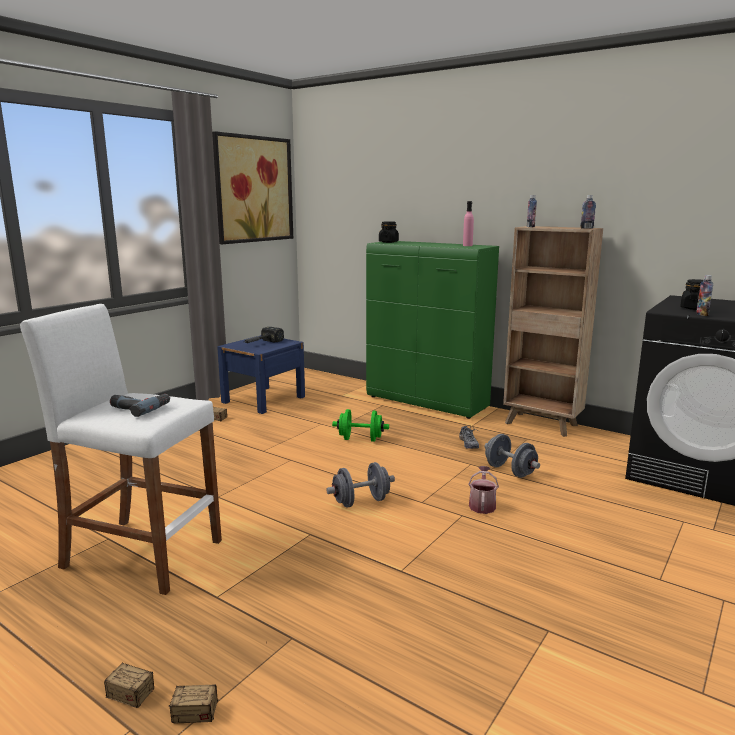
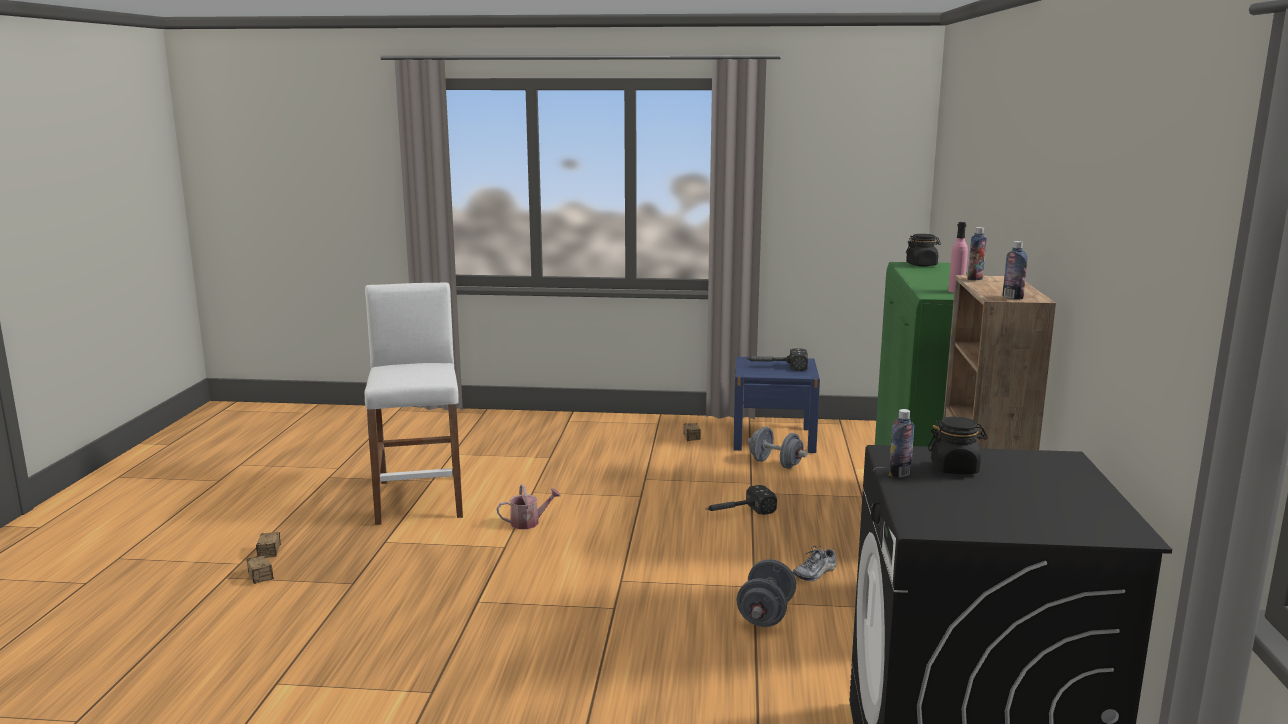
camera: 60 degrees right, 0 degrees up
power drill [110,394,170,417] -> none
picture [212,131,293,244] -> none
grey dumbbell [326,462,395,508] -> grey dumbbell moved to [747,427,807,469]
green dumbbell [332,409,389,442] -> hammer [705,485,777,515]
watering can [468,466,499,514] -> watering can moved to [497,484,561,529]

